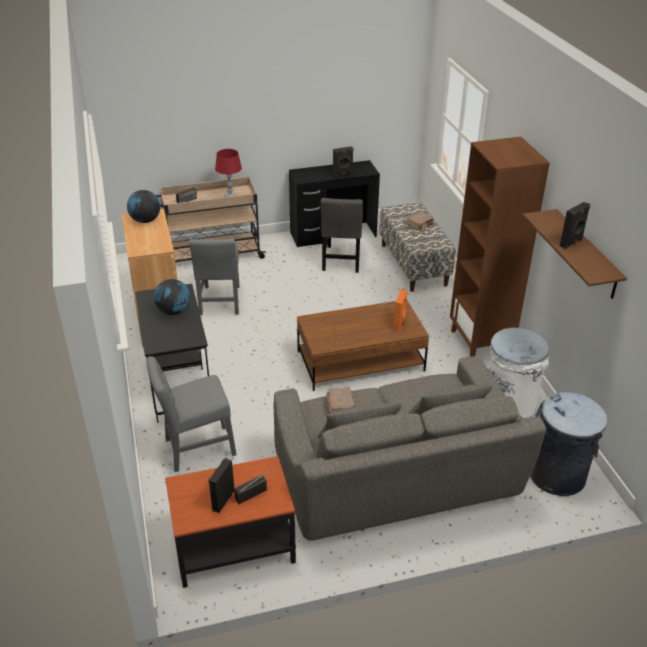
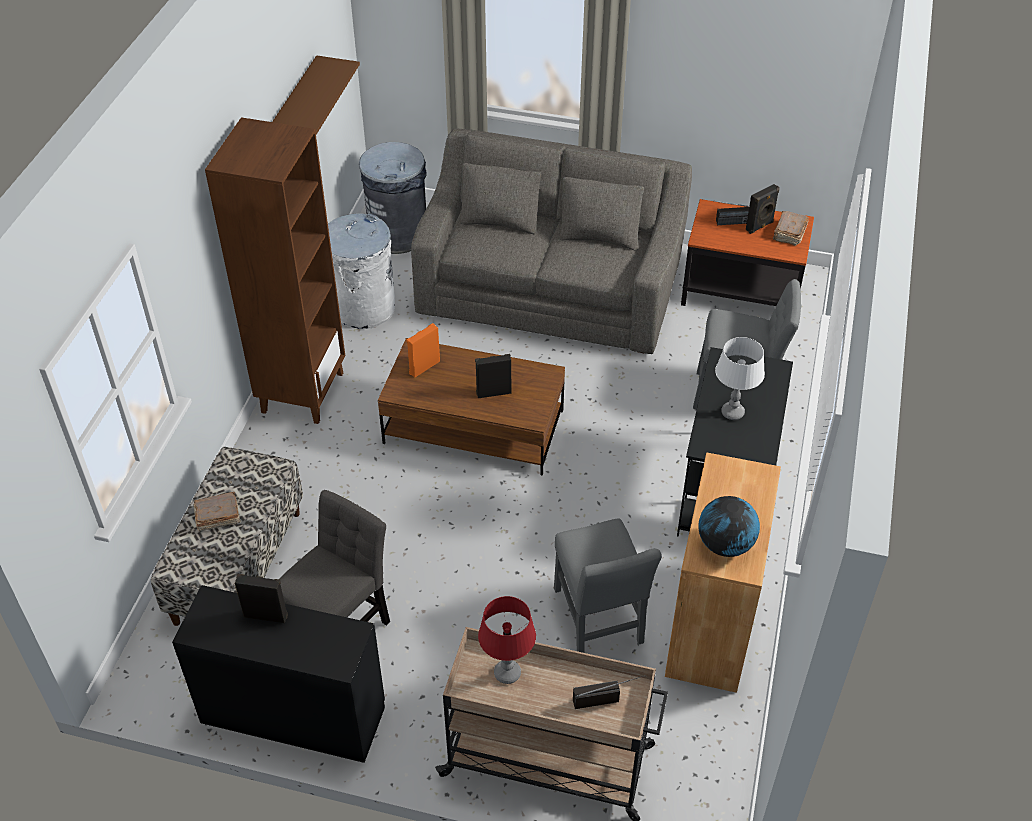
camera: 150 degrees left, 10 degrees up
globe [154,279,190,315] -> white table lamp [715,337,765,420]
grey chair [189,238,240,315] -> grey chair turned 135 degrees clockwise [554,518,661,653]
brown book [326,387,355,414] -> brown book moved to [773,211,809,246]
black speaker [560,202,590,249] -> black speaker moved to [475,354,511,398]

